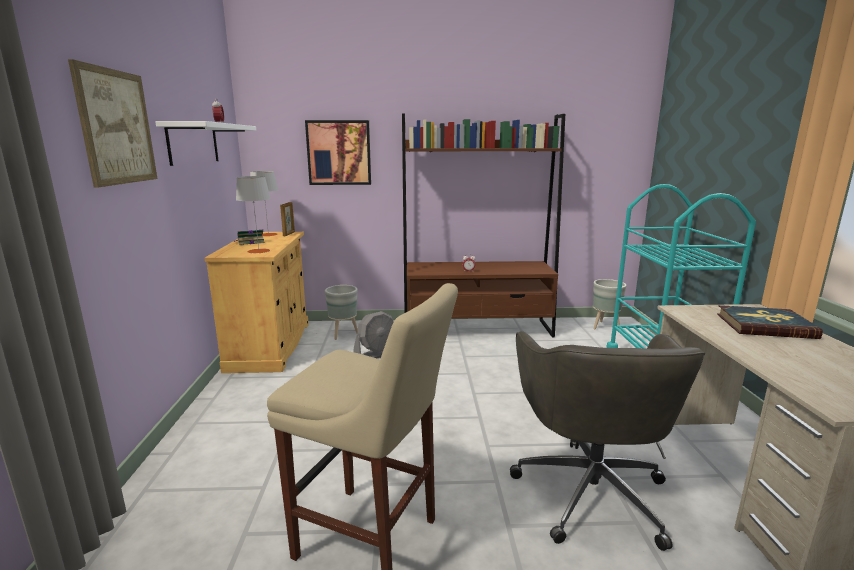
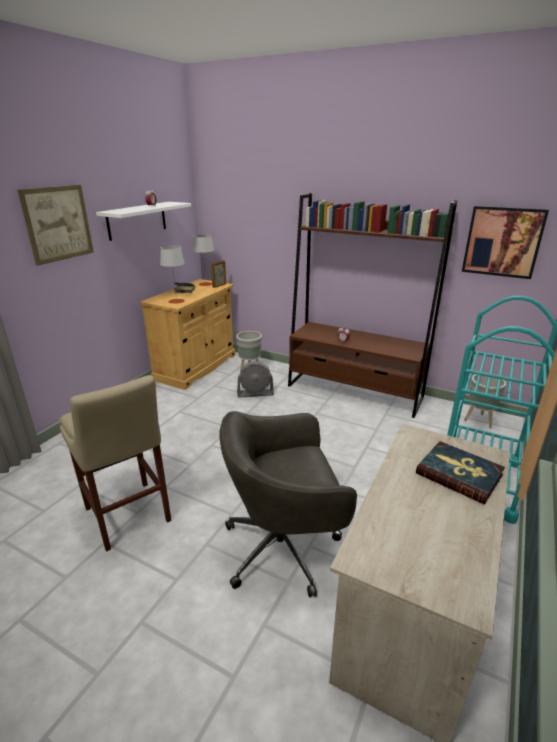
camera: 30 degrees right, 10 degrees up
picture [305,120,371,185] -> picture moved to [462,206,549,279]
grey office chair [510,331,705,551] -> grey office chair turned 45 degrees clockwise [219,411,357,597]

